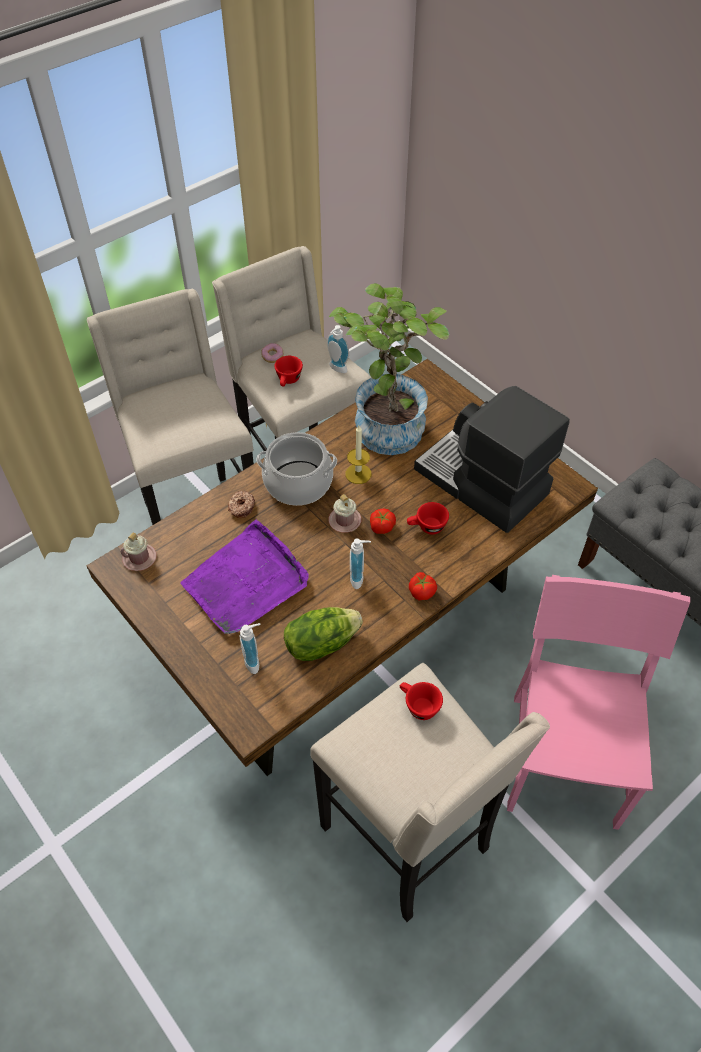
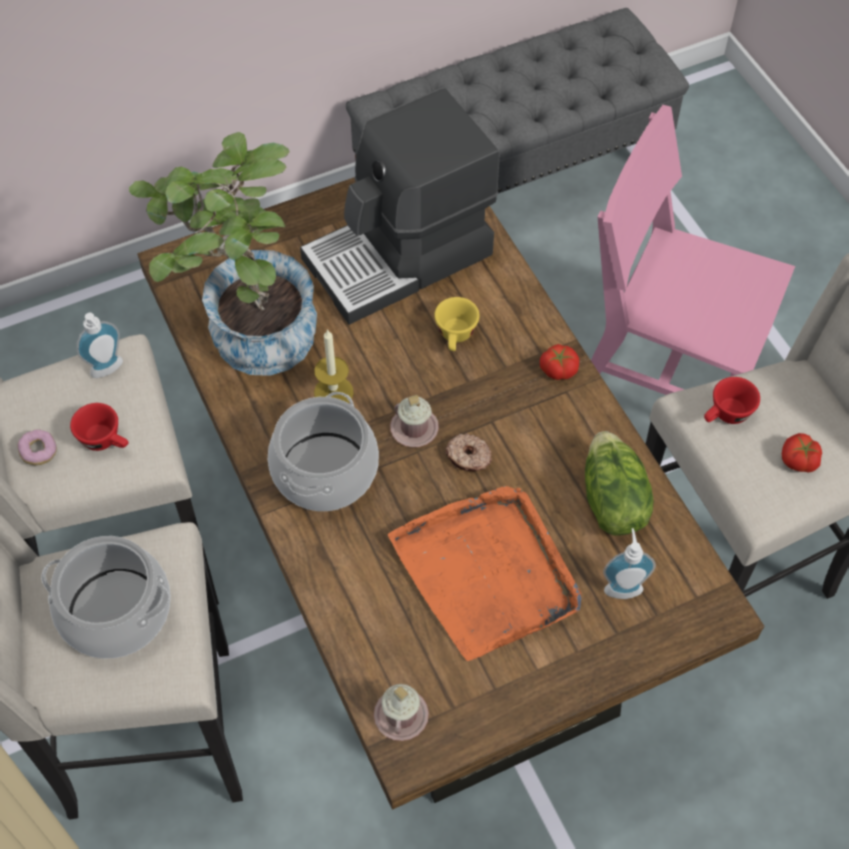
camera: 75 degrees left, 5 degrees up
purple tray [180,519,309,634] -> orange tray [388,486,582,661]
donut [228,491,255,518] -> donut moved to [445,433,492,471]
soap dispenser [350,539,371,589] -> none
tomato [370,509,396,534] -> tomato moved to [782,433,822,473]
red cup [407,502,449,534] -> yellow cup [434,297,480,351]
none -> cooking pot [41,536,171,658]

